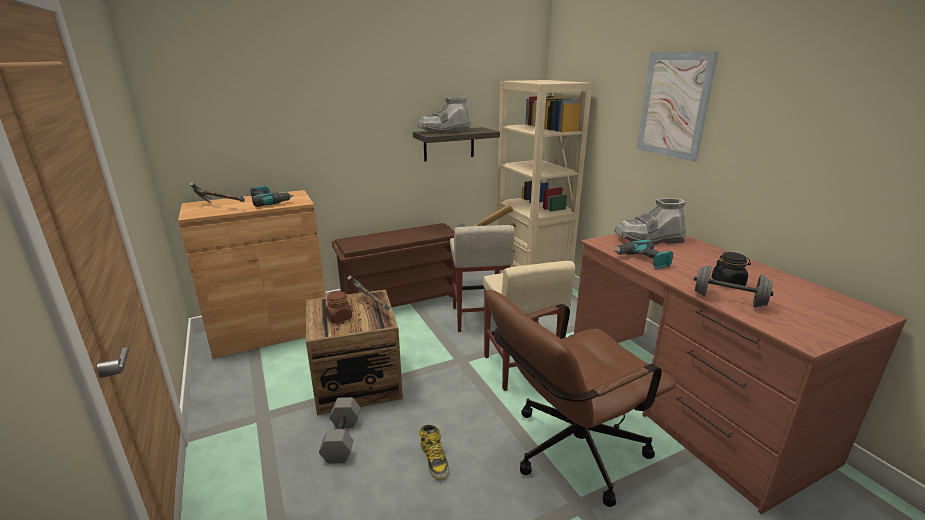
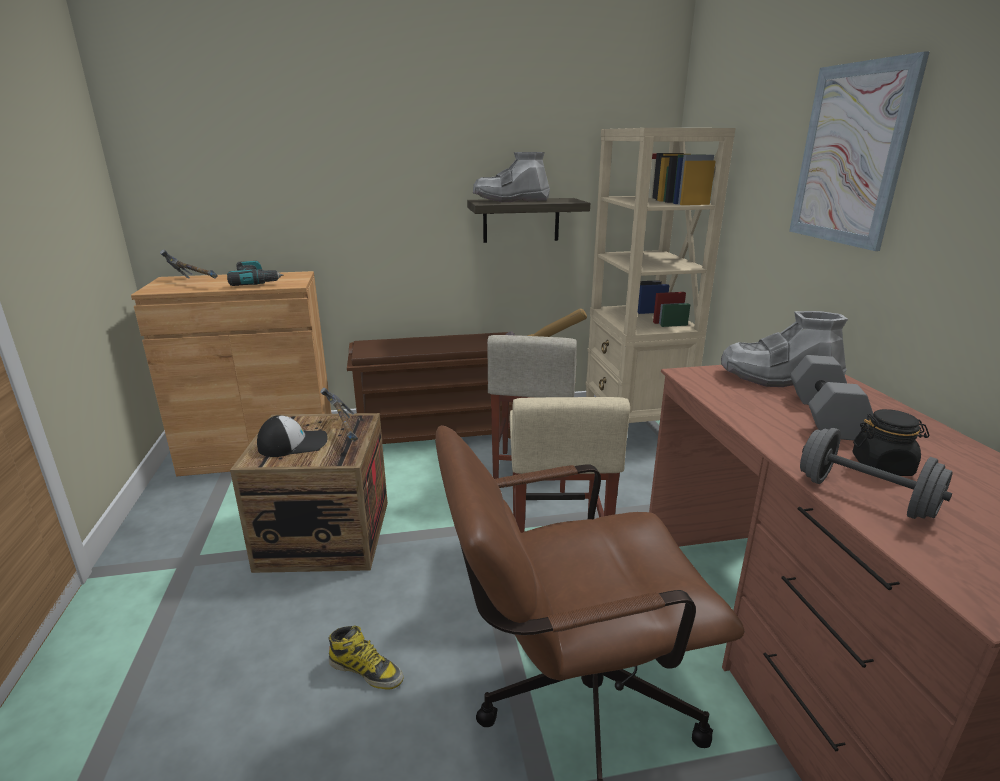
camera: 15 degrees right, 0 degrees up
grey dumbbell [319,397,361,464] -> grey dumbbell moved to [790,355,873,440]
brown jar [325,291,352,323] -> cap [257,415,328,457]
boot [419,425,449,480] -> boot turned 60 degrees counterclockwise [328,625,404,690]
power drill [614,239,673,269] -> none

